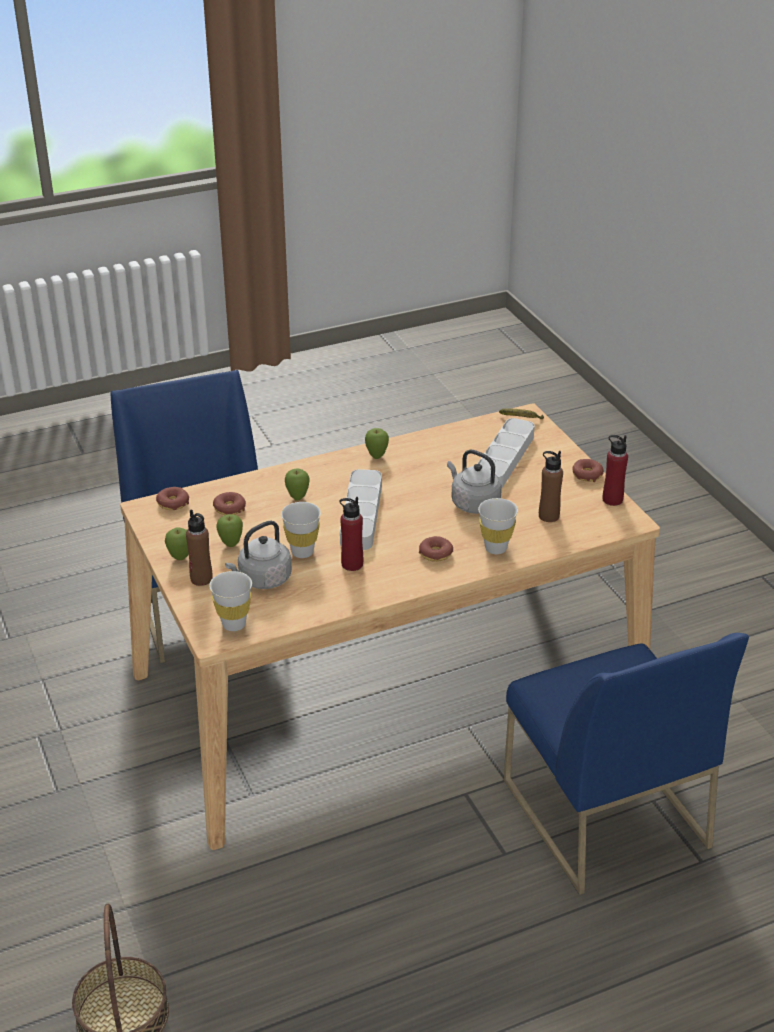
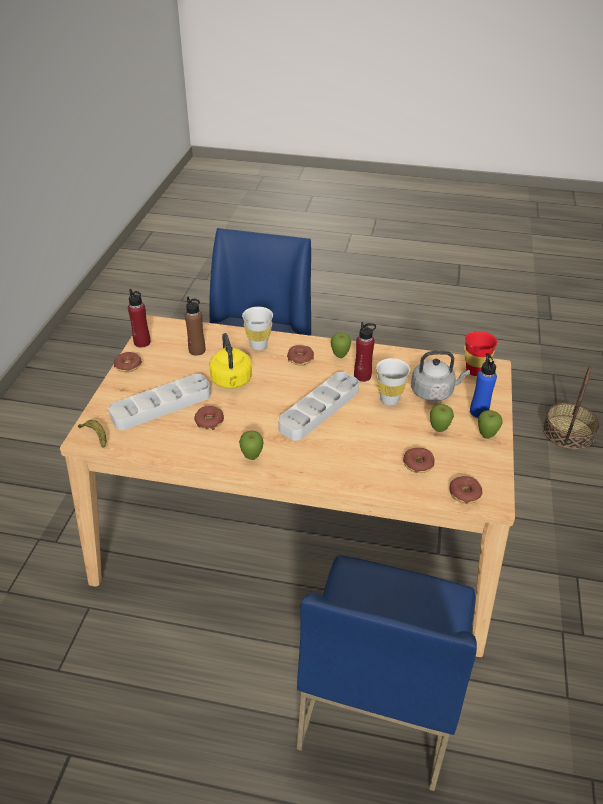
camera: 145 degrees left, 5 degrees up
brown bottle [186,509,213,586] -> blue bottle [470,353,497,418]
white cup [209,571,252,631] -> red cup [464,331,498,376]
apple [285,469,310,501] -> apple moved to [331,332,351,358]
grey kettle [447,450,502,514] -> yellow kettle [209,333,252,389]
none -> donut [194,406,224,430]

